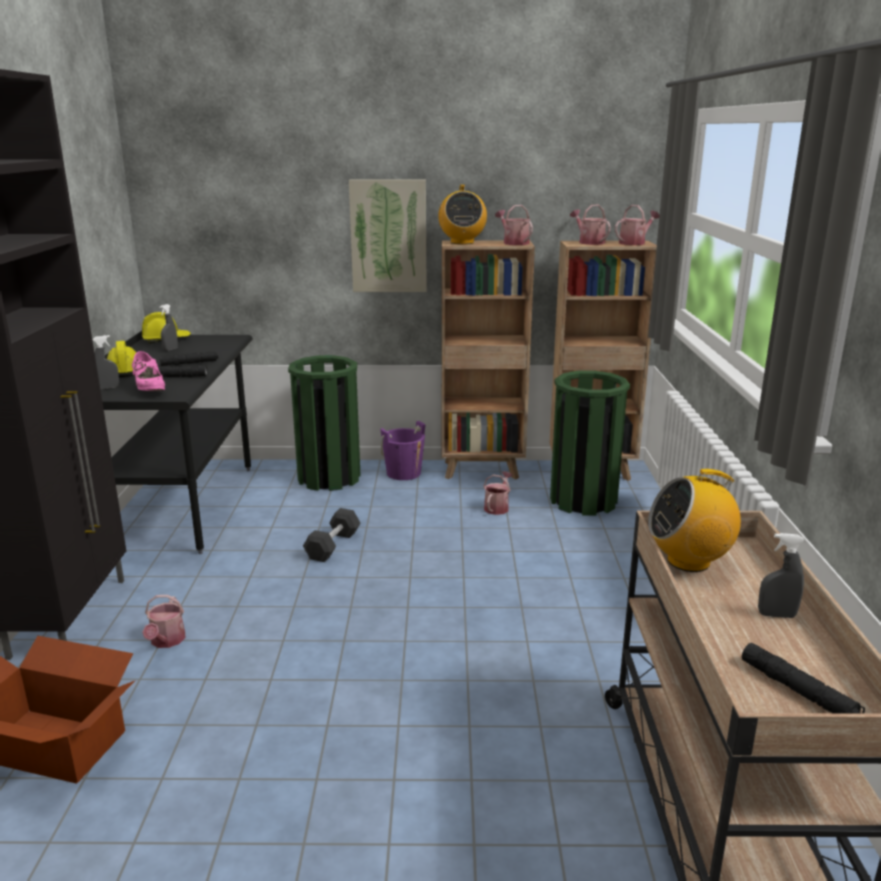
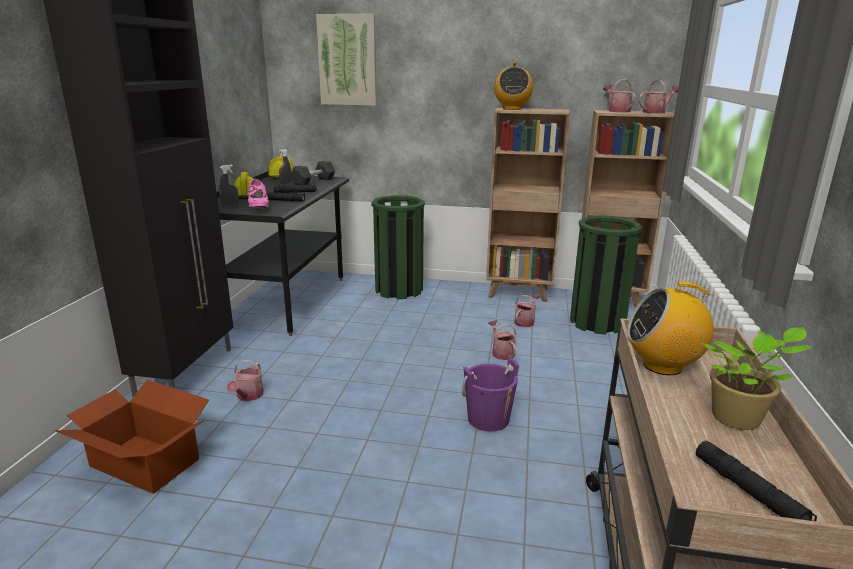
camera: 10 degrees right, 0 degrees up
black dumbbell [303,508,360,562] -> black dumbbell moved to [290,161,335,185]
picture [349,179,427,292] -> picture moved to [316,14,377,106]
purple bucket [380,421,425,480] -> purple bucket moved to [462,358,519,432]
watering can [495,205,533,245] -> watering can moved to [488,320,516,360]
grey spray bottle [758,533,805,618] -> potted plant [701,327,813,430]

